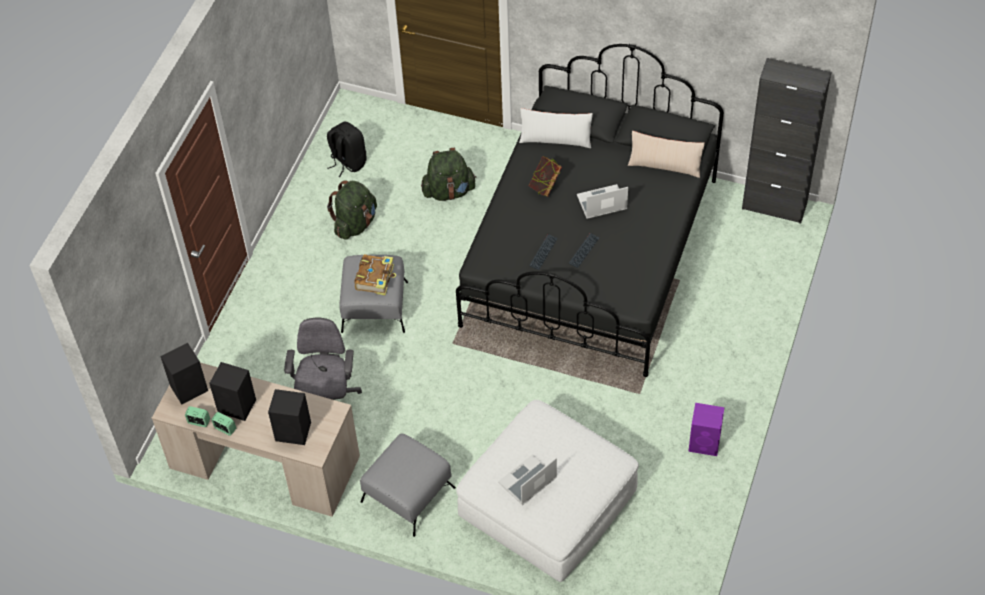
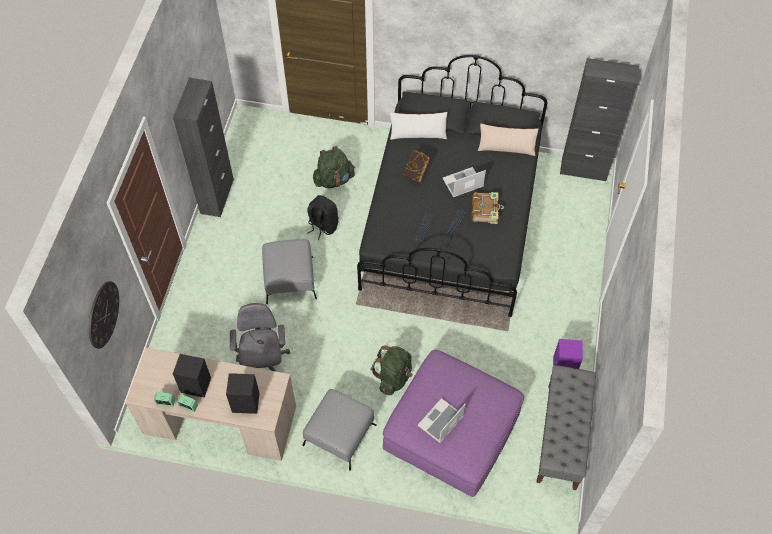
camera: 10 degrees left, 5 degrees up
black speaker [160,343,208,404] -> none
black backpack [327,122,367,177] -> black backpack moved to [307,195,338,240]
green backpack [327,180,377,240] -> green backpack moved to [371,346,413,395]
book [354,254,396,296] -> book moved to [472,192,504,224]
white ottoman [456,400,639,582] -> purple ottoman [383,350,524,497]
none -> wall clock [89,281,119,349]
none -> black cabinet [173,78,234,217]
none -> grey bench [536,365,596,490]

